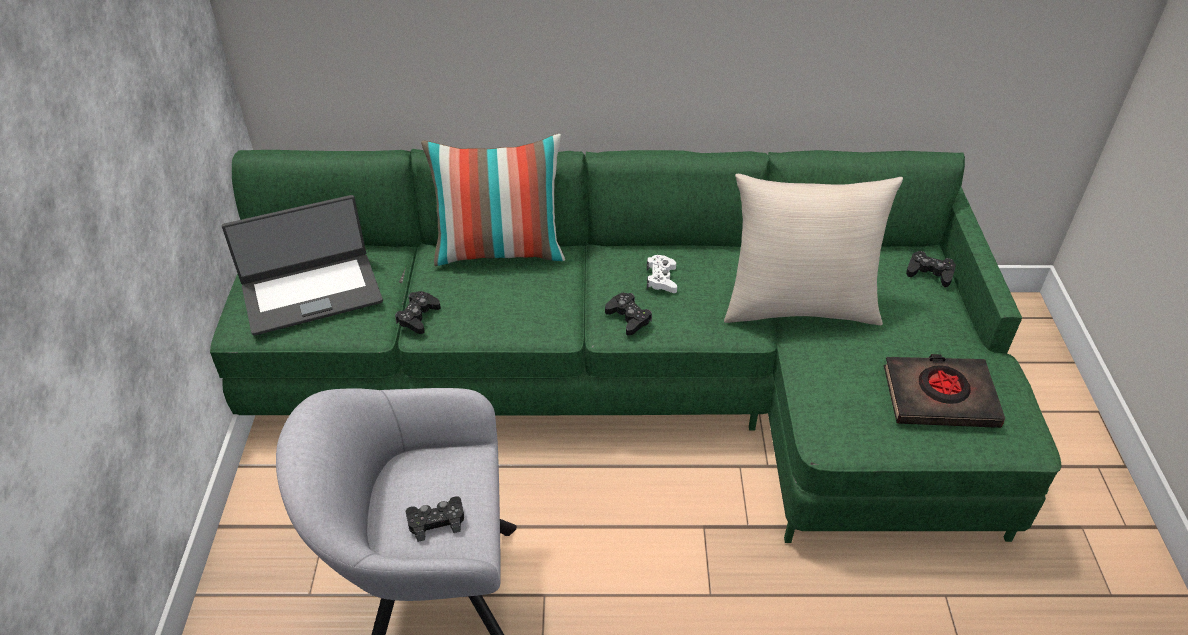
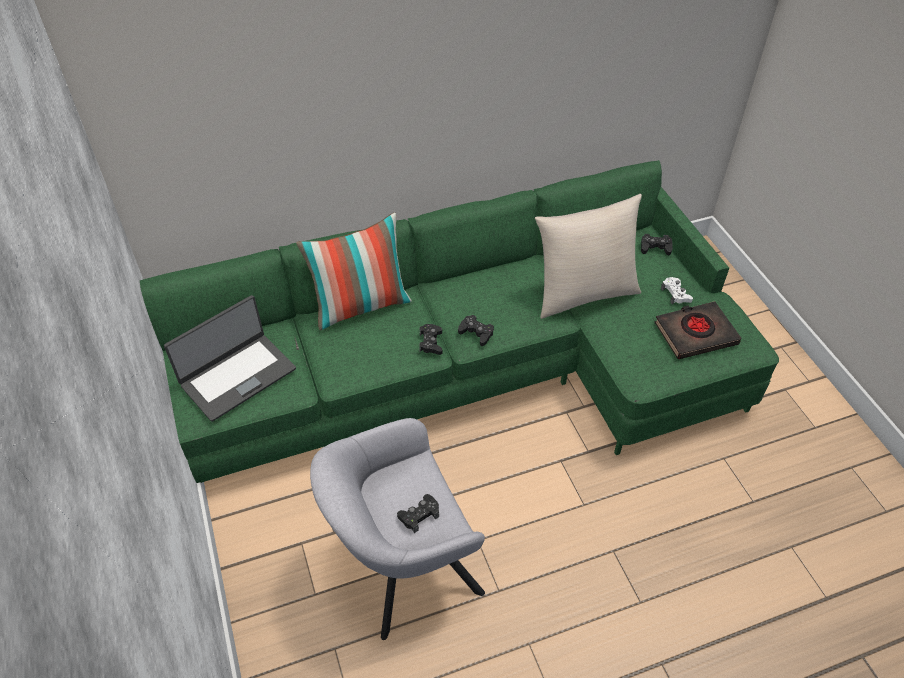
camera: 20 degrees left, 5 degrees up
black game controller [395,291,441,334] -> black game controller moved to [419,324,442,355]
white game controller [647,255,677,293] -> white game controller moved to [661,277,693,304]

